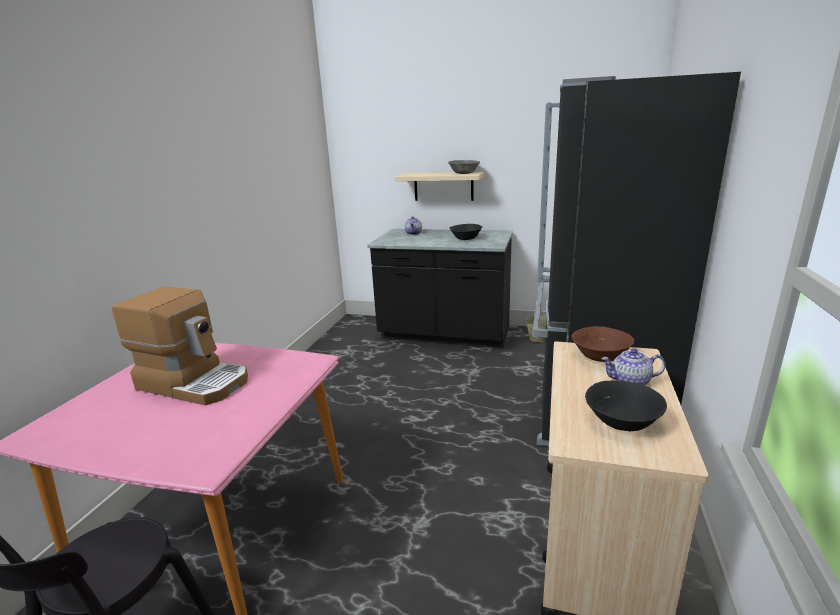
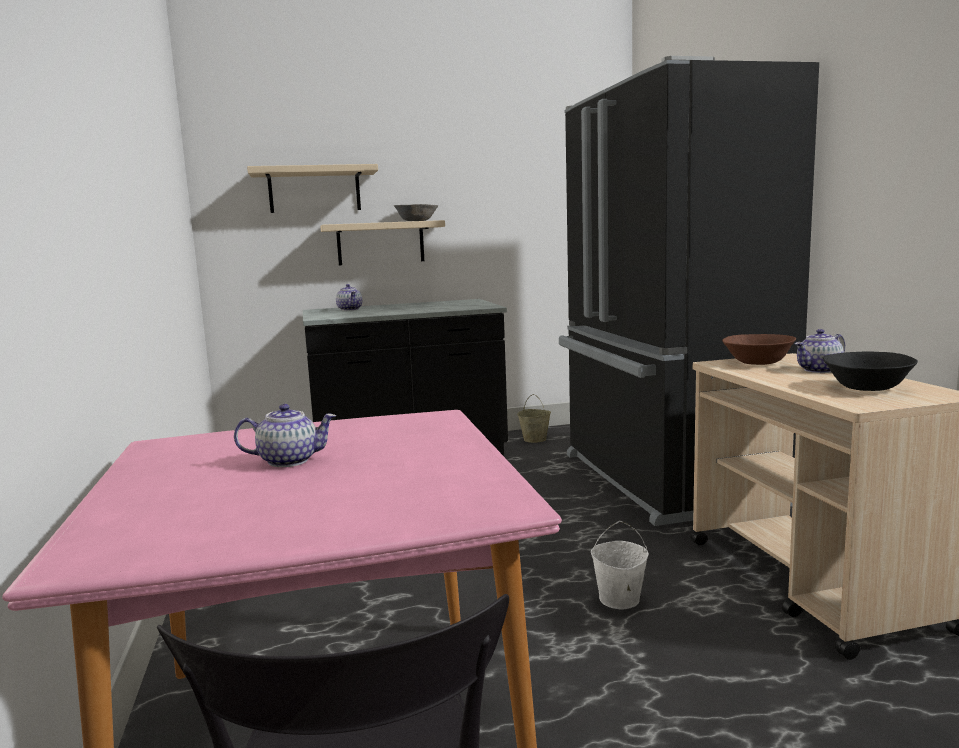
camera: 30 degrees left, 10 degrees down
coffee machine [112,286,248,405] -> teapot [234,404,336,467]
black bowl [450,224,482,240] -> none
none -> beige shelf [247,164,378,213]
none -> white bucket [591,521,649,610]

